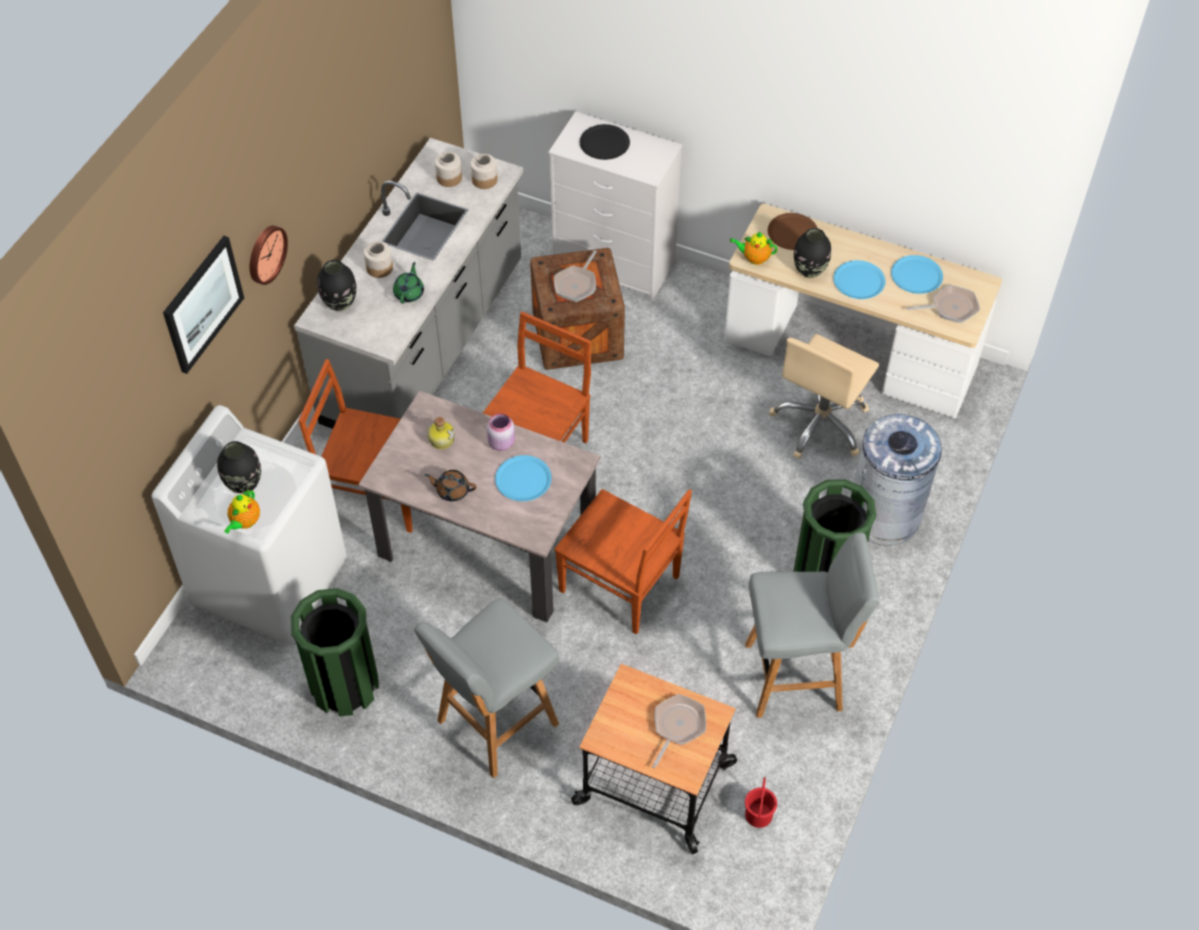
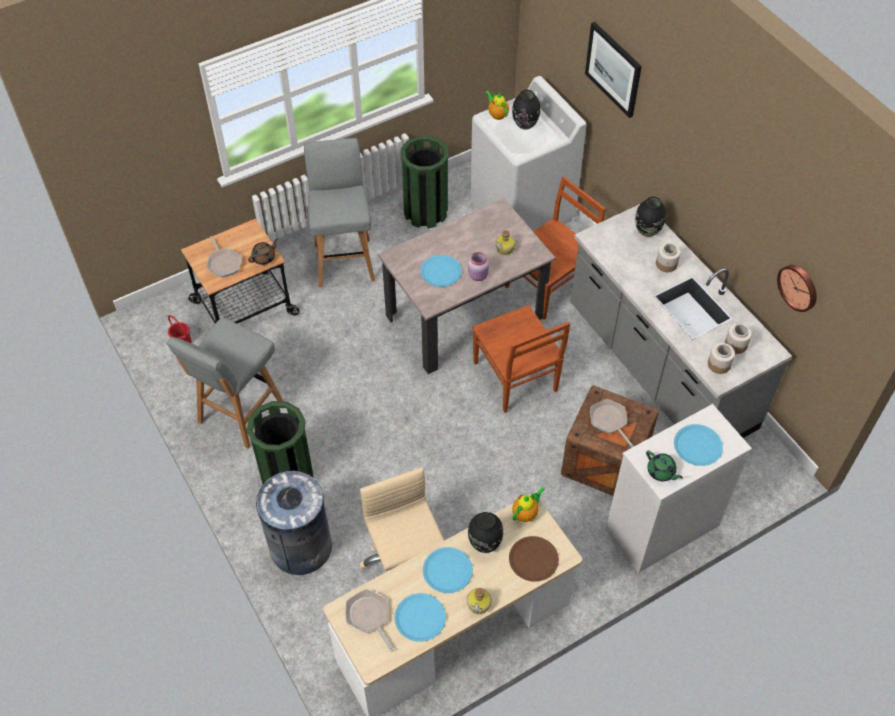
camera: 125 degrees right, 0 degrees up
wall clock [250,226,288,285] -> wall clock moved to [777,265,817,312]
green teapot [393,262,424,304] -> green teapot moved to [646,450,683,481]
brown teapot [424,470,476,501] -> brown teapot moved to [248,238,278,265]
brown chair [554,489,692,635] -> none
black plate [580,124,630,160] -> blue plate [674,424,723,466]
frying pan [907,285,980,323] -> frying pan turned 120 degrees clockwise [345,589,394,652]
none -> bottle [467,588,492,614]

